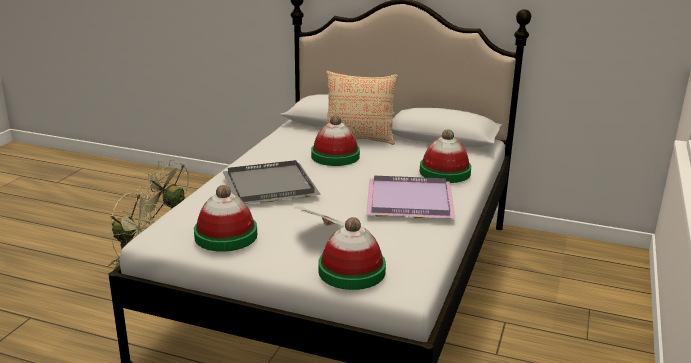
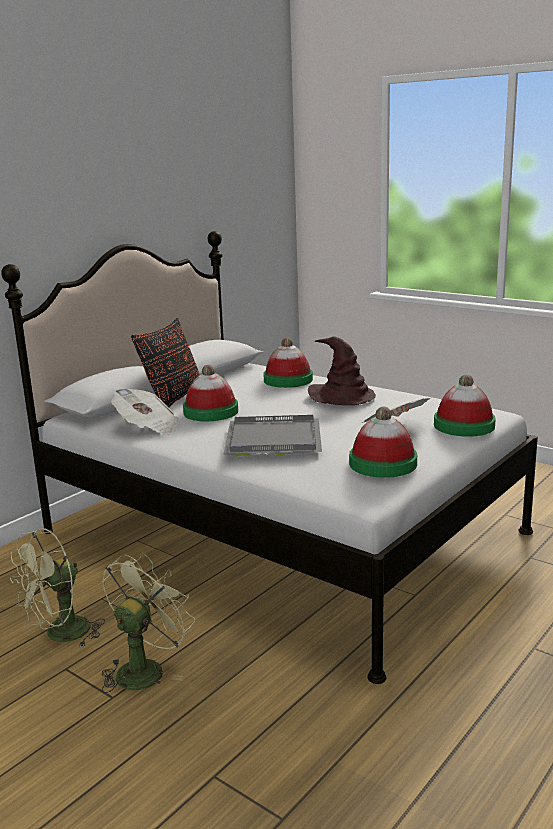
camera: 70 degrees left, 5 degrees down
beige pillow [326,71,398,145] -> black pillow [131,318,199,407]
purple tray [366,176,456,219] -> brown hat [308,336,376,405]
none -> newspaper [111,388,179,435]

